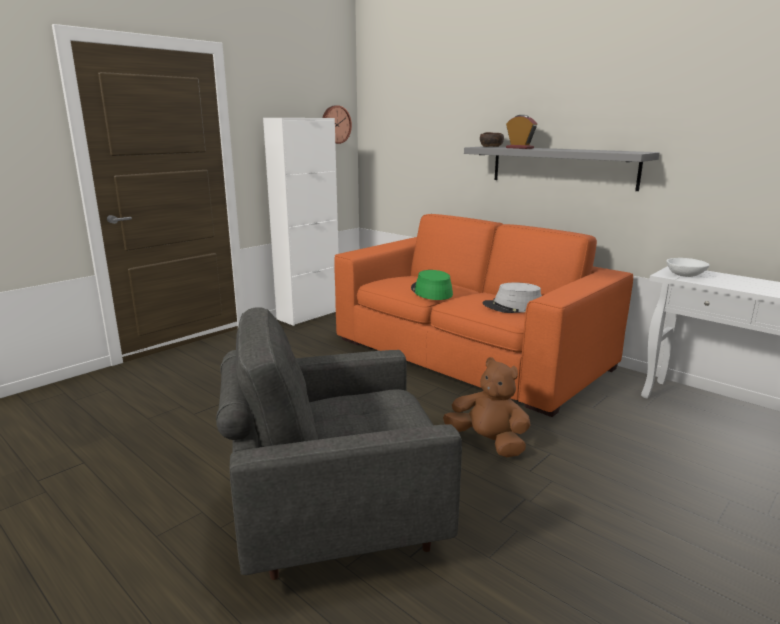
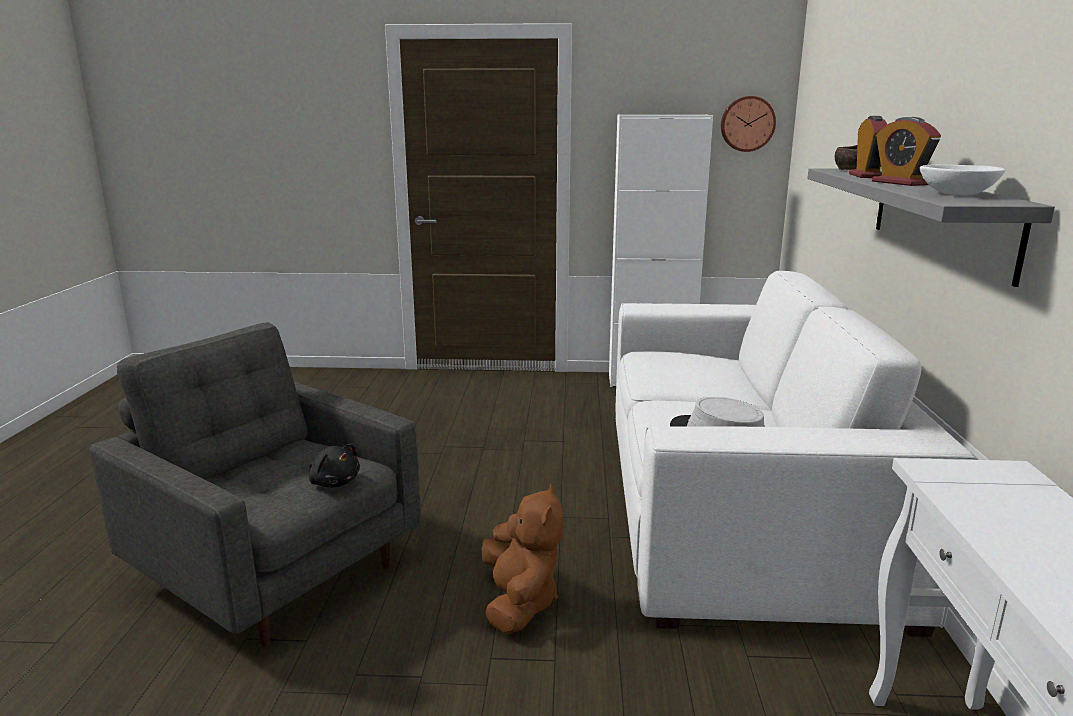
camera: 50 degrees right, 0 degrees up
orange sofa [334,214,633,417] -> white sofa [615,271,977,637]
green hat [411,270,453,300] -> none
white bowl [666,258,709,277] -> white bowl moved to [920,164,1005,195]
none -> black plush toy [309,444,360,488]
none -> alarm clock [872,117,941,186]

